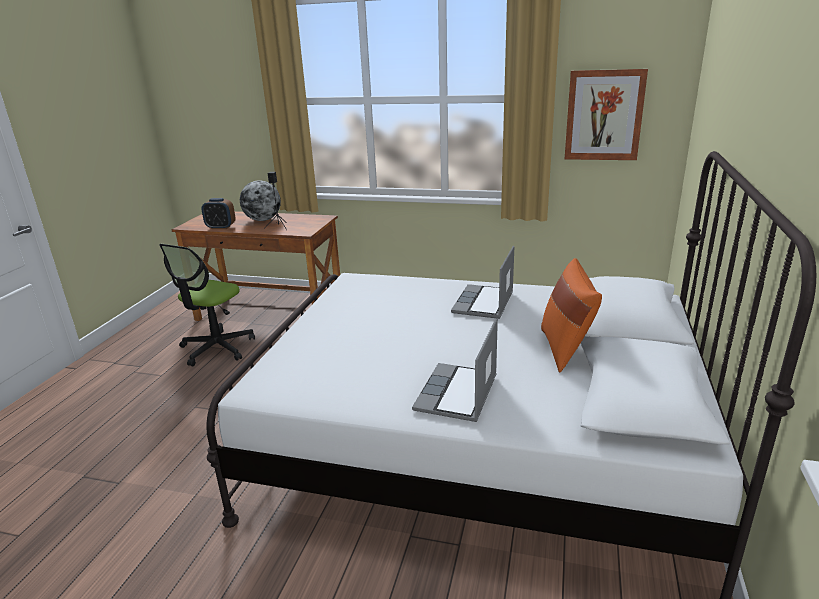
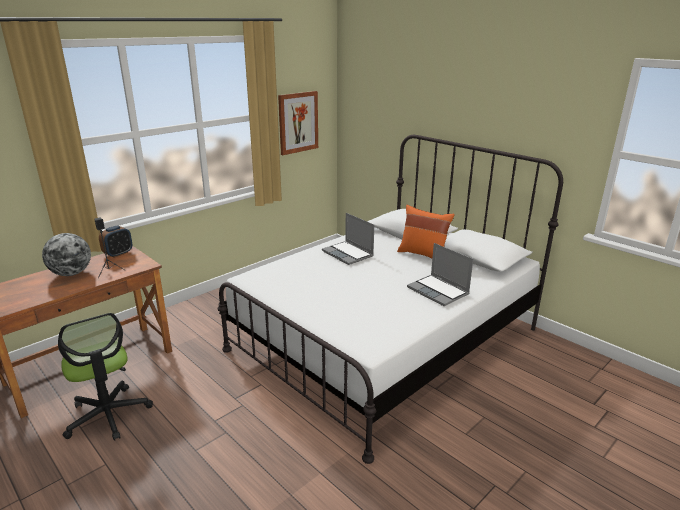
camera: 60 degrees left, 0 degrees up
alarm clock [201,198,236,229] -> alarm clock moved to [99,225,132,258]

